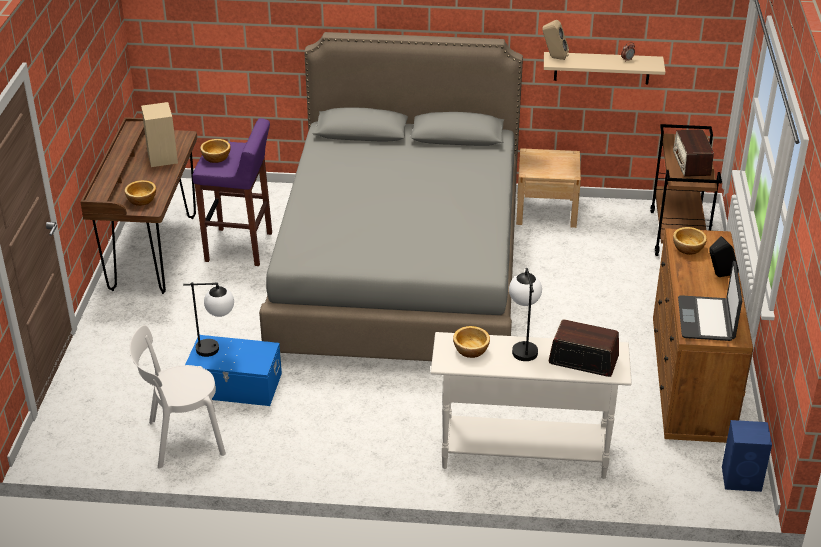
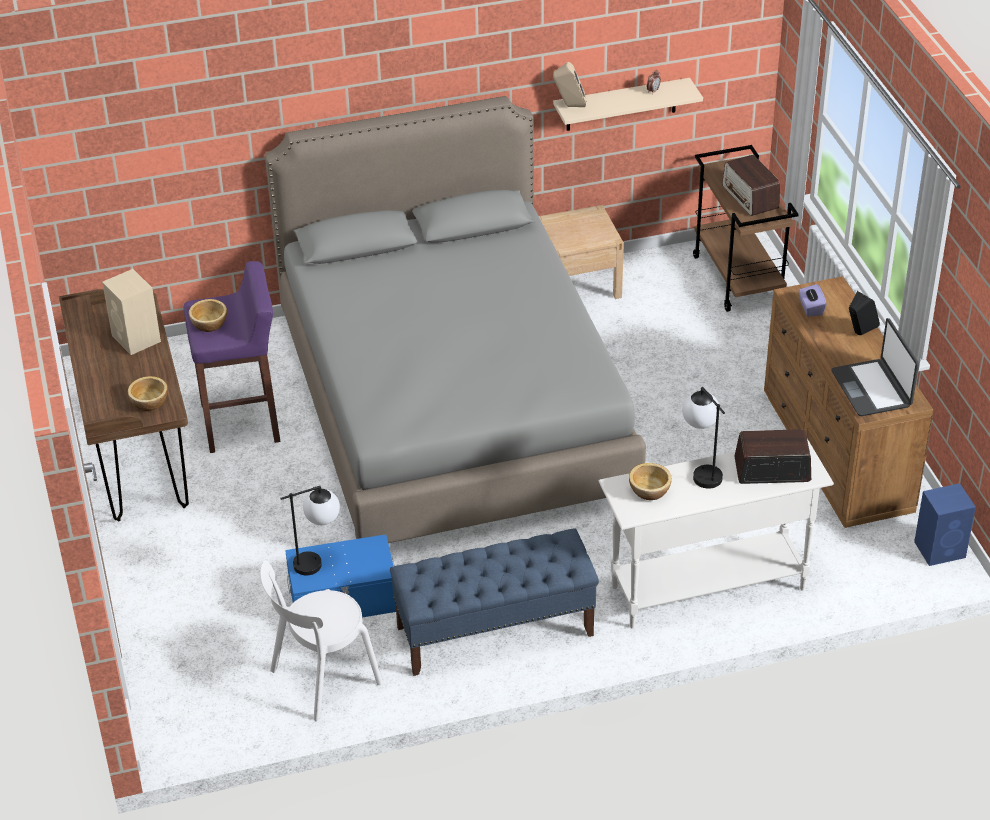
camera: 20 degrees left, 5 degrees up
bowl [673,227,707,255] -> purple tissue box [798,284,826,317]
none -> blue bench [390,528,599,676]

